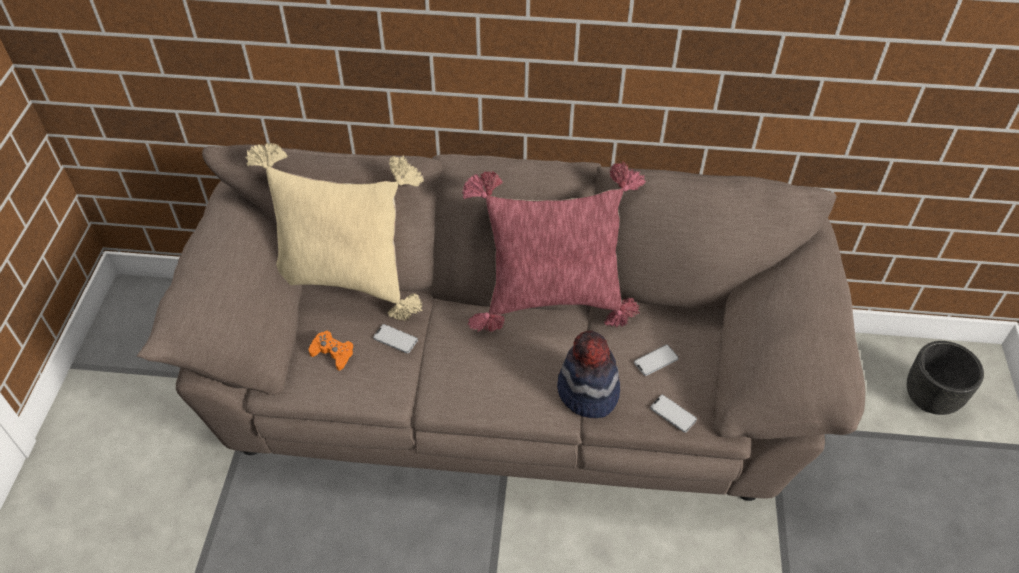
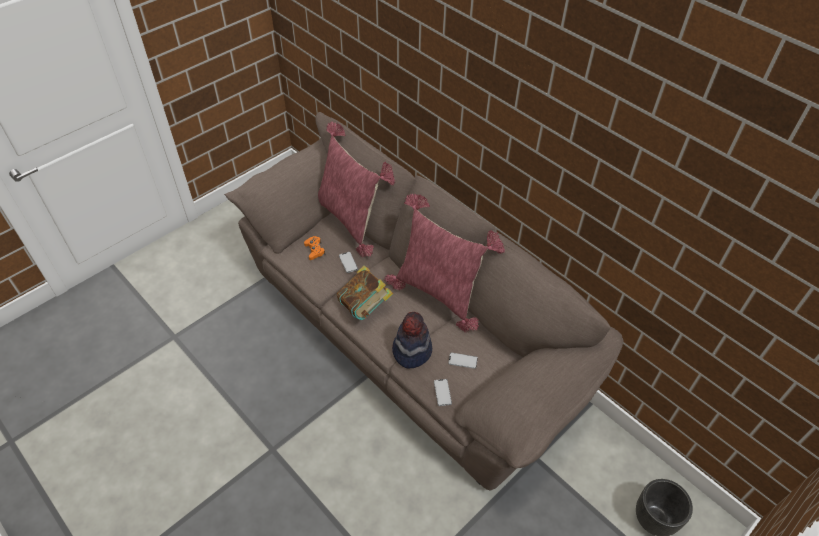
camera: 40 degrees right, 0 degrees up
beige pillow [246,143,424,322] -> red pillow [318,122,395,258]
none -> book [337,265,393,320]

